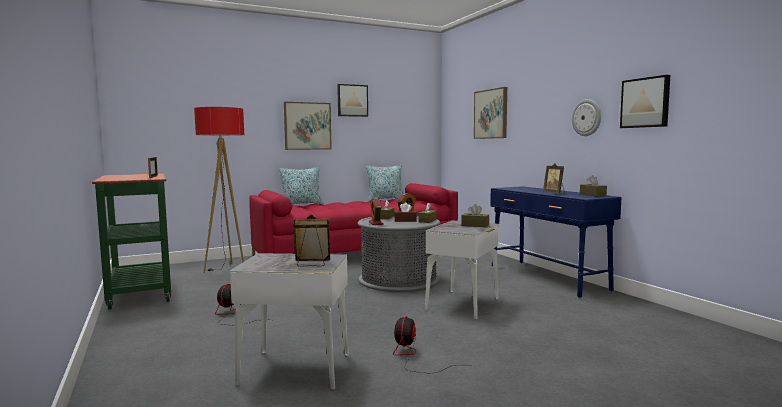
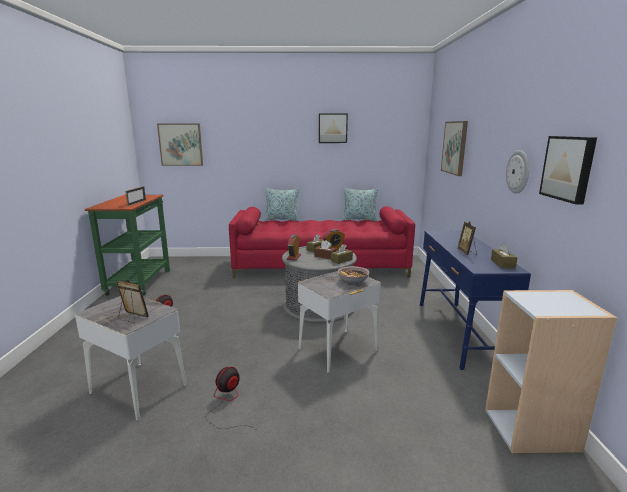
camera: 25 degrees right, 10 degrees up
floor lamp [194,107,244,273] -> none
picture [284,102,332,150] -> picture moved to [157,123,203,166]
brown tissue box [461,204,489,227] -> bowl [338,266,370,284]
none -> bookcase [485,290,617,453]

